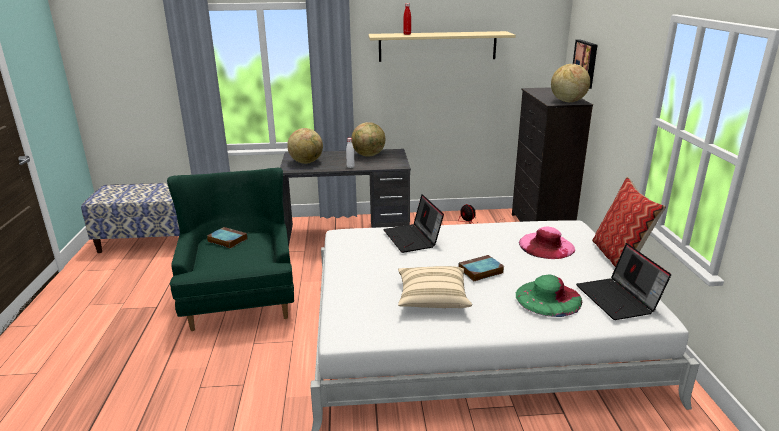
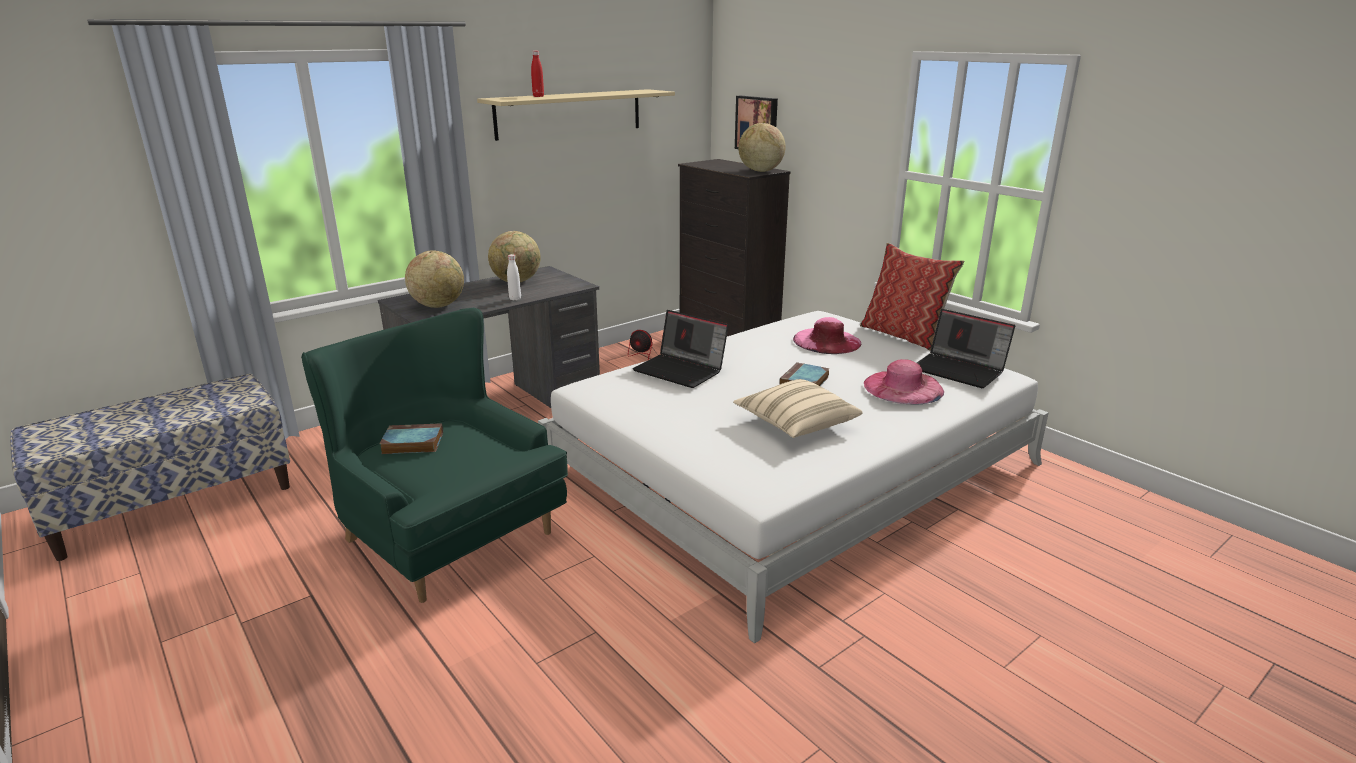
camera: 35 degrees left, 0 degrees up
green hat [516,274,582,317] -> pink hat [864,359,944,404]

